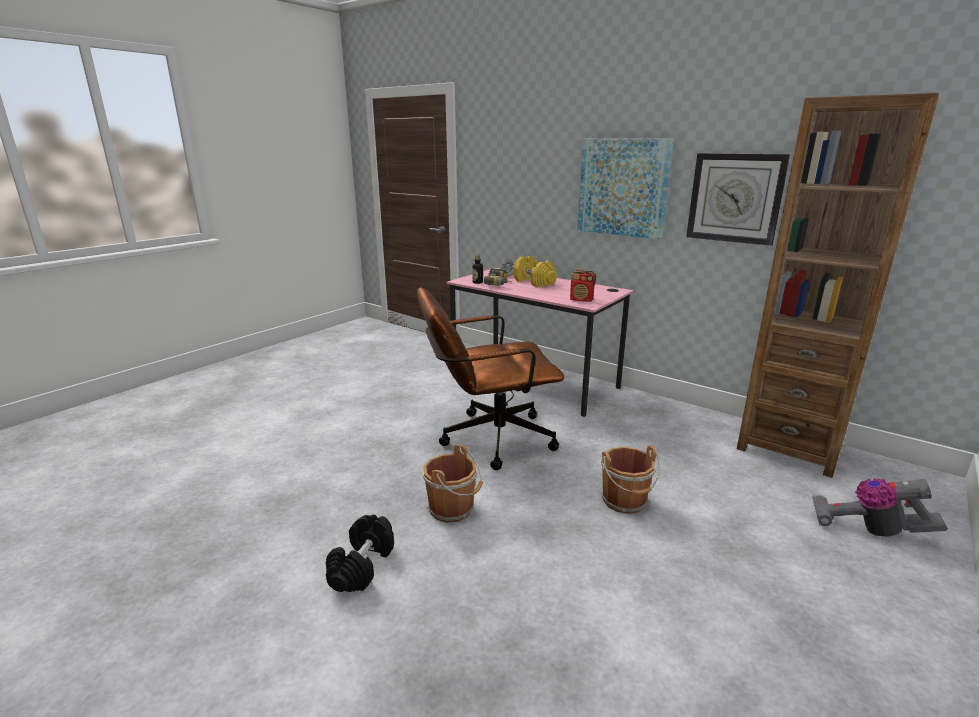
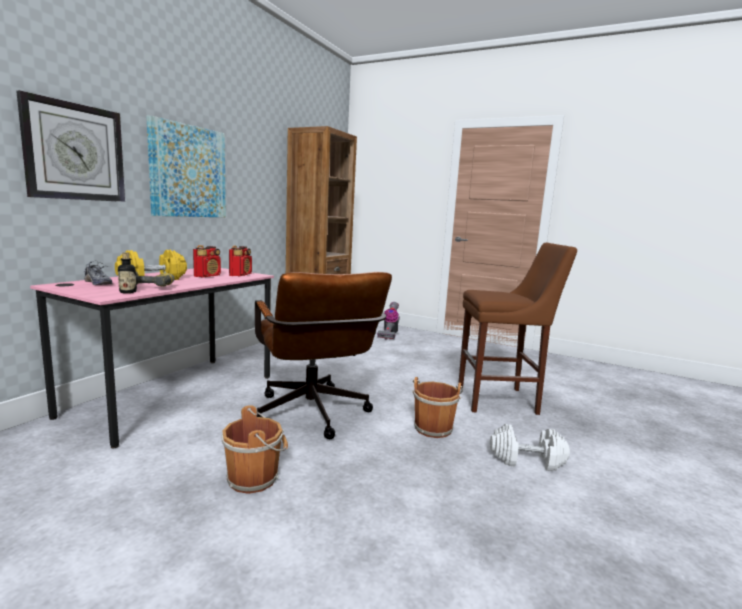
camera: 100 degrees left, 10 degrees down
black dumbbell [326,514,394,592] -> white dumbbell [490,424,570,471]
brown bucket [601,446,660,514] -> brown bucket moved to [221,405,288,494]
wall clock [686,153,790,246] -> wall clock moved to [16,90,125,202]
none -> radio [193,245,221,278]
none -> brown stool [458,243,577,415]

